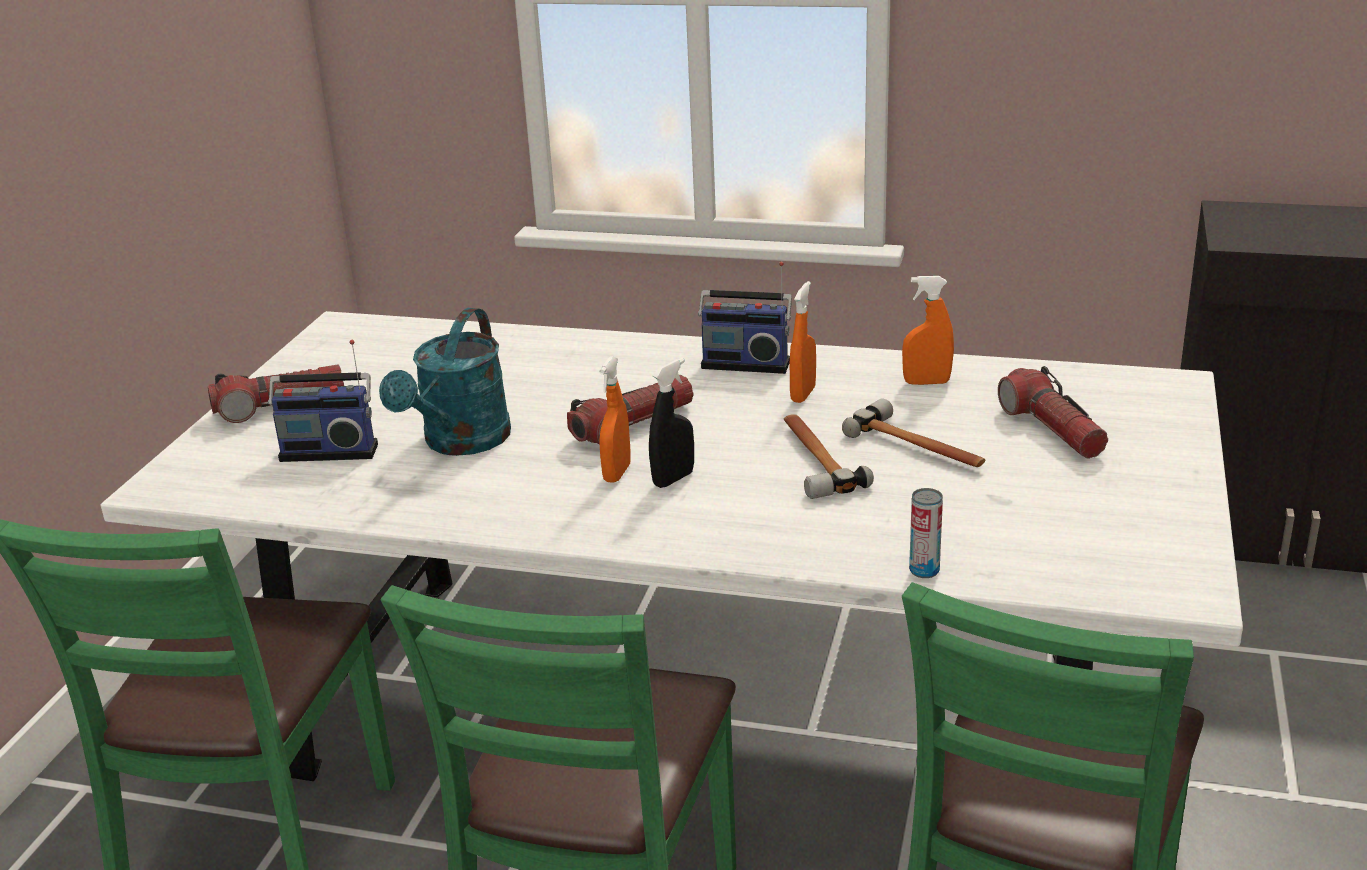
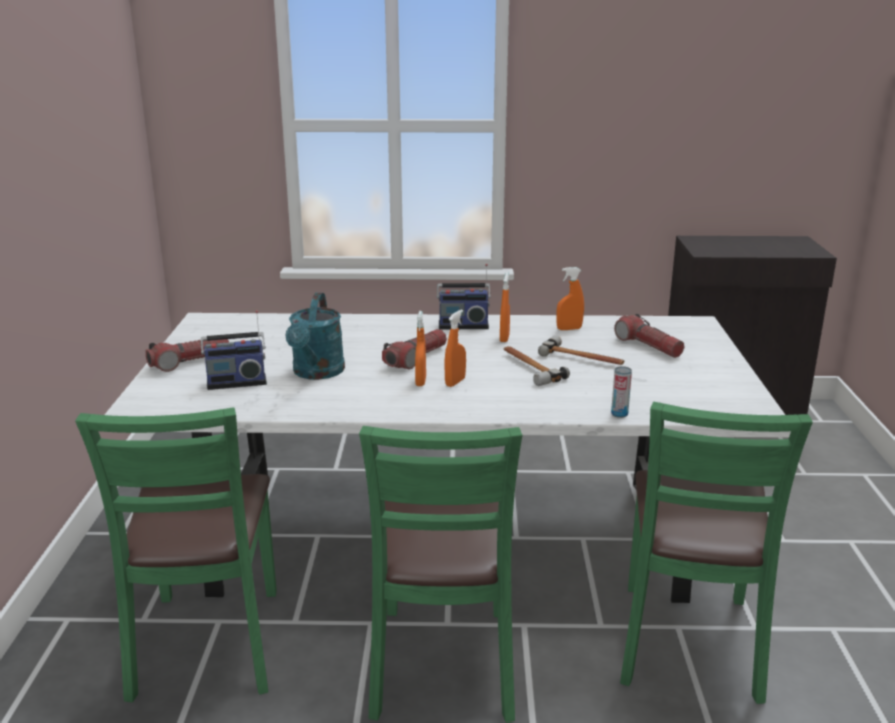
camera: 15 degrees left, 5 degrees down
black spray bottle [649,358,694,488] -> orange spray bottle [445,310,466,387]

